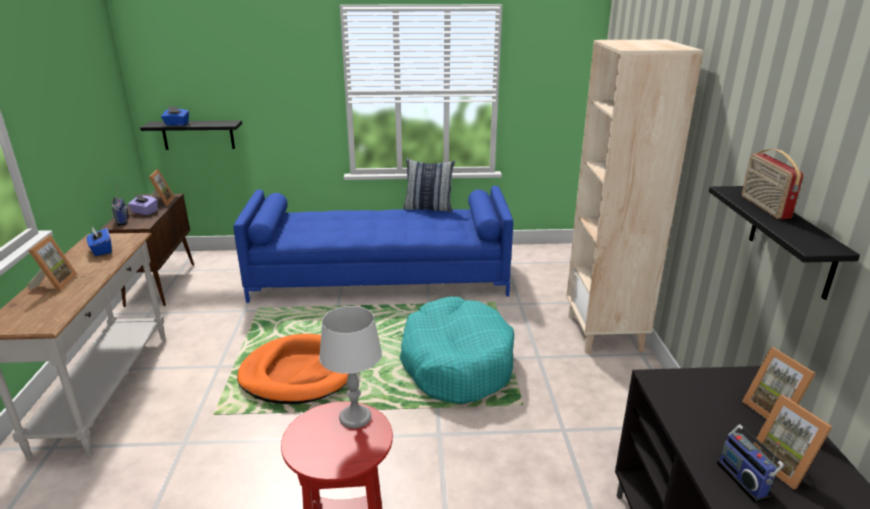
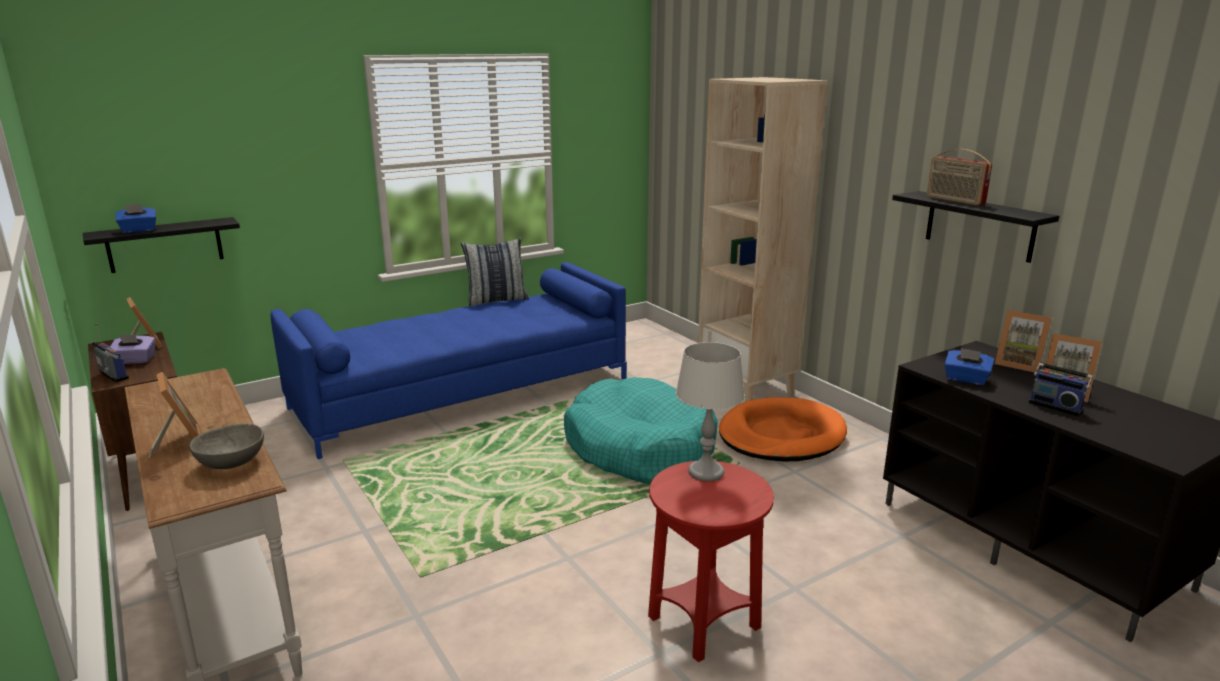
camera: 30 degrees left, 5 degrees down
blue tissue box [87,226,112,256] -> blue tissue box moved to [945,348,994,385]
orange dog bed [237,334,348,404] -> orange dog bed moved to [719,397,847,461]
none -> grey bowl [189,424,264,469]

